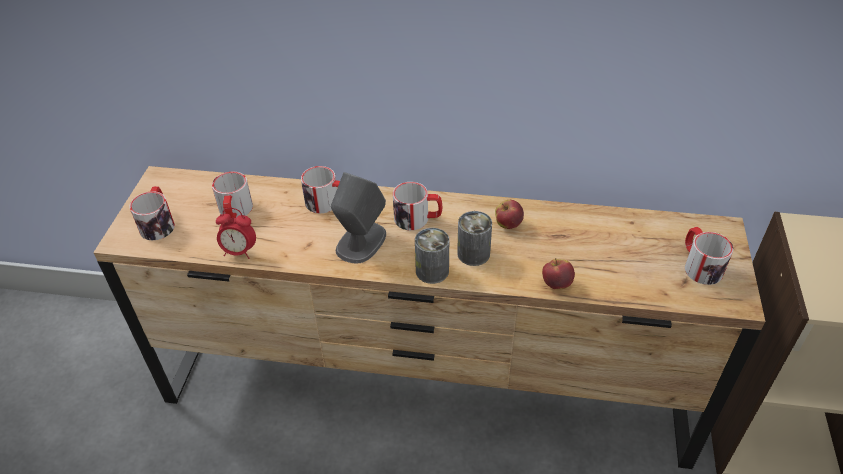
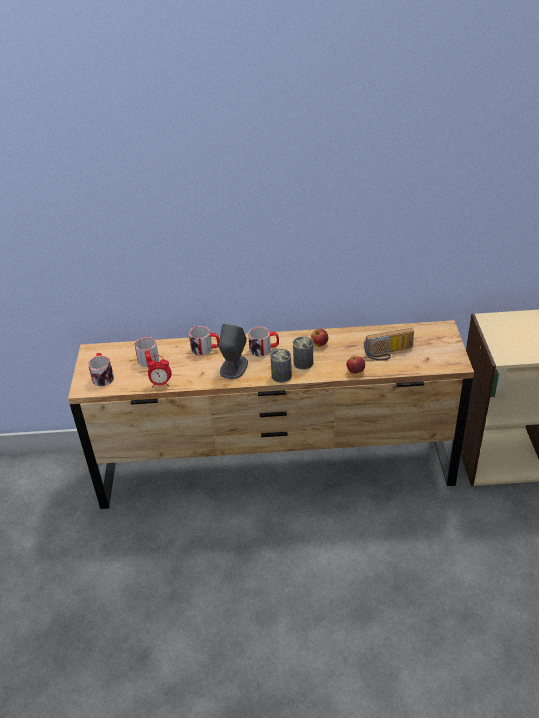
camera: 10 degrees left, 5 degrees down
mug [685,227,733,285] -> none
none -> radio [364,328,414,360]

